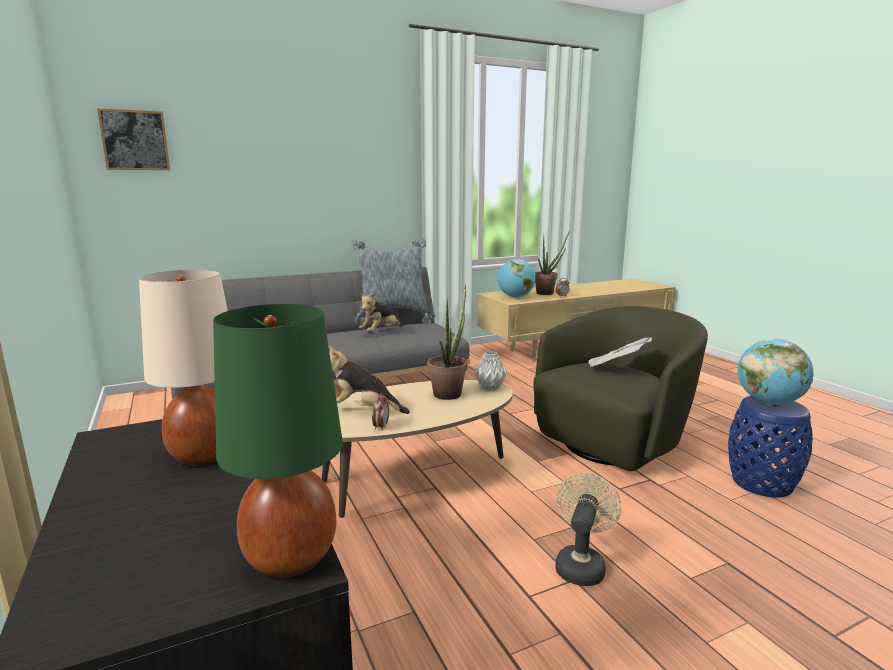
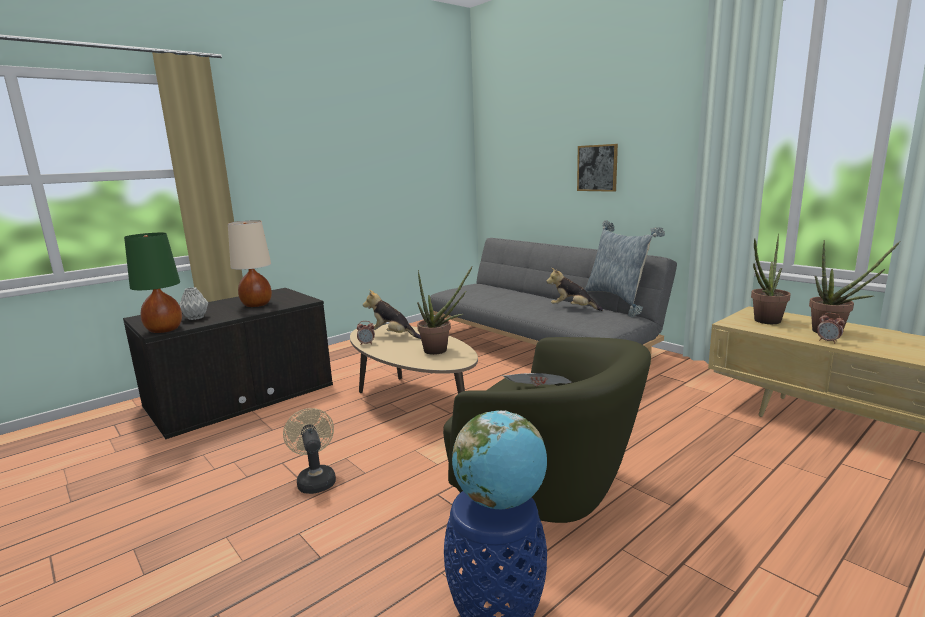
camera: 75 degrees right, 0 degrees up
picture [97,108,170,170] -> picture moved to [577,144,618,192]
plush toy [329,346,410,414] -> plush toy turned 60 degrees counterclockwise [363,290,421,339]
grey vase [474,351,507,391] -> grey vase moved to [179,287,208,320]
globe [498,259,536,298] -> potted plant [751,234,791,324]
beige fan [555,473,621,586] -> beige fan turned 120 degrees counterclockwise [283,408,336,494]

